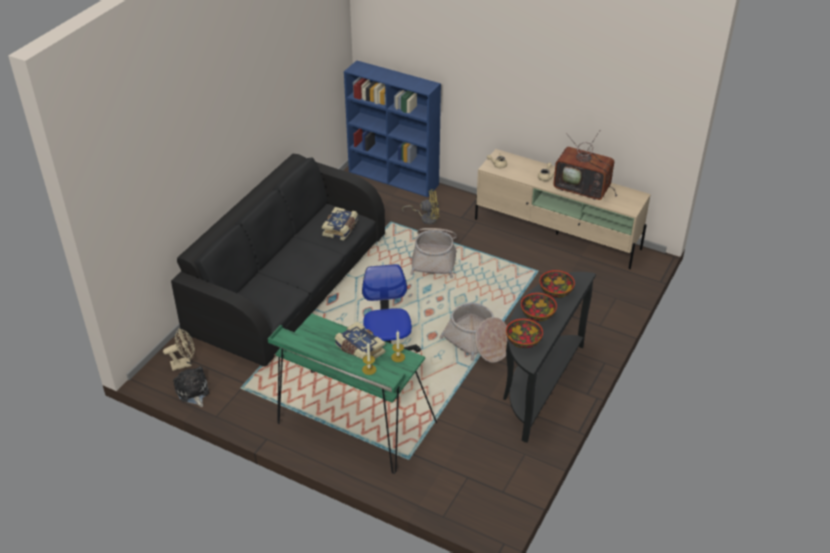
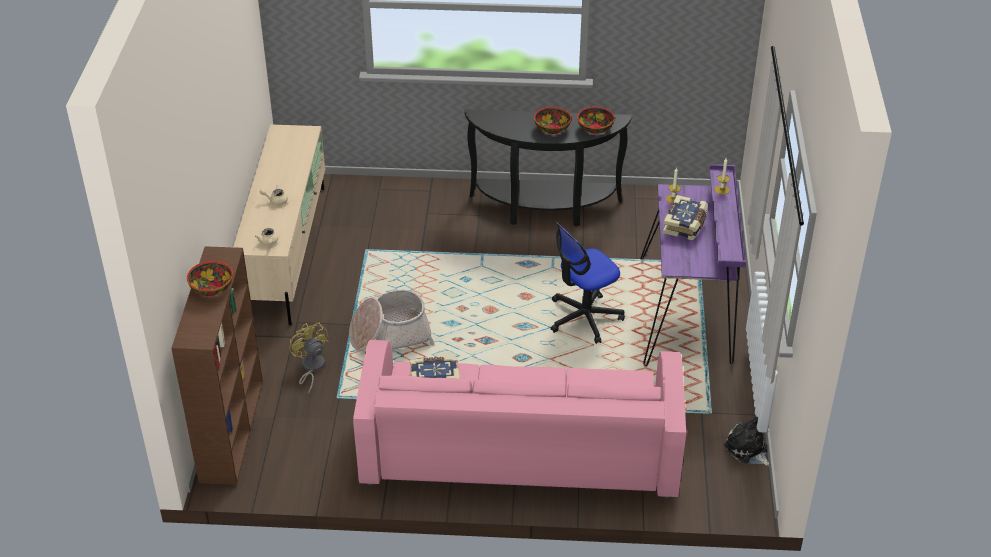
camera: 115 degrees left, 0 degrees up
beige fan [163,328,195,371] -> none
black sofa [171,154,385,367] -> pink sofa [353,340,686,499]
plush toy [173,366,209,407] -> plush toy turned 105 degrees clockwise [724,417,769,466]
green desk [268,313,437,474] -> purple desk [640,164,746,366]
blue bookcase [344,60,441,197] -> brown bookcase [171,246,263,485]
basket [439,302,508,363] -> none
bowl [540,270,575,298] -> bowl moved to [187,261,233,296]
television [553,130,617,200] -> none

